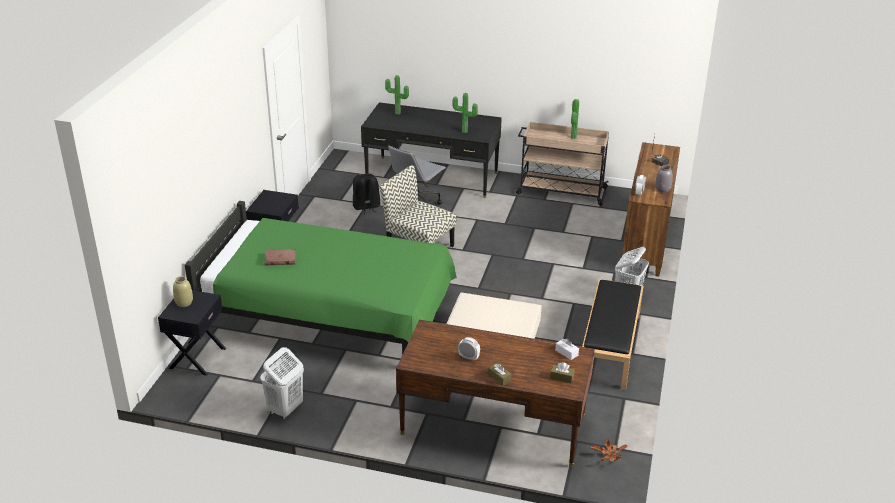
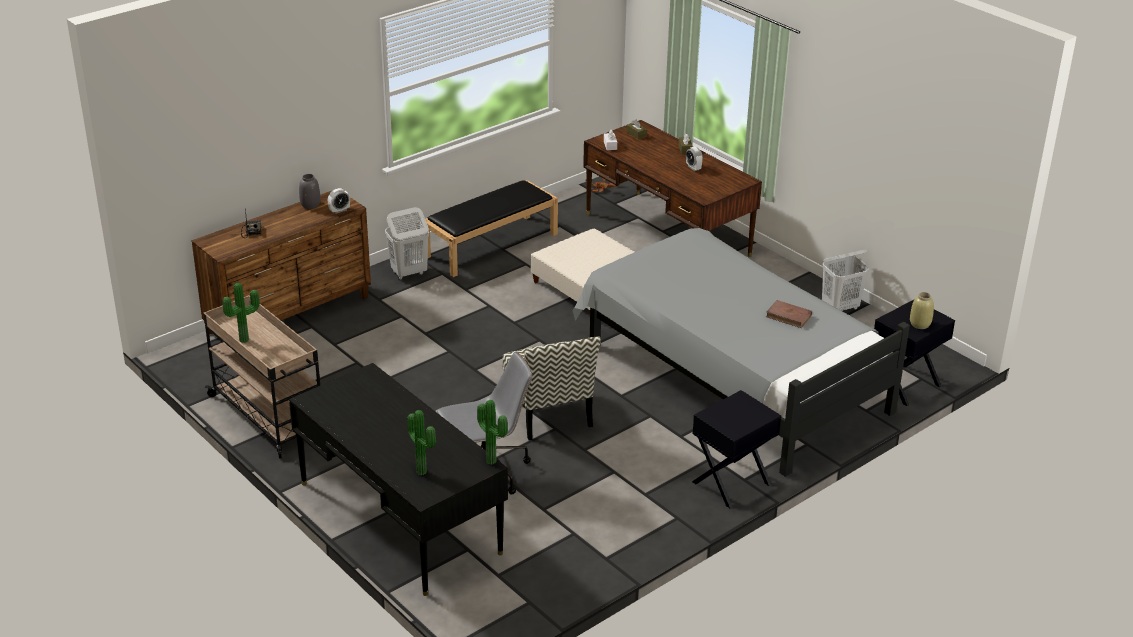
camera: 145 degrees left, 0 degrees up
green bed [185,201,457,355] -> grey bed [572,228,910,477]
black backpack [353,174,380,215] -> none
potted plant [452,93,478,133] -> potted plant moved to [477,400,508,465]

